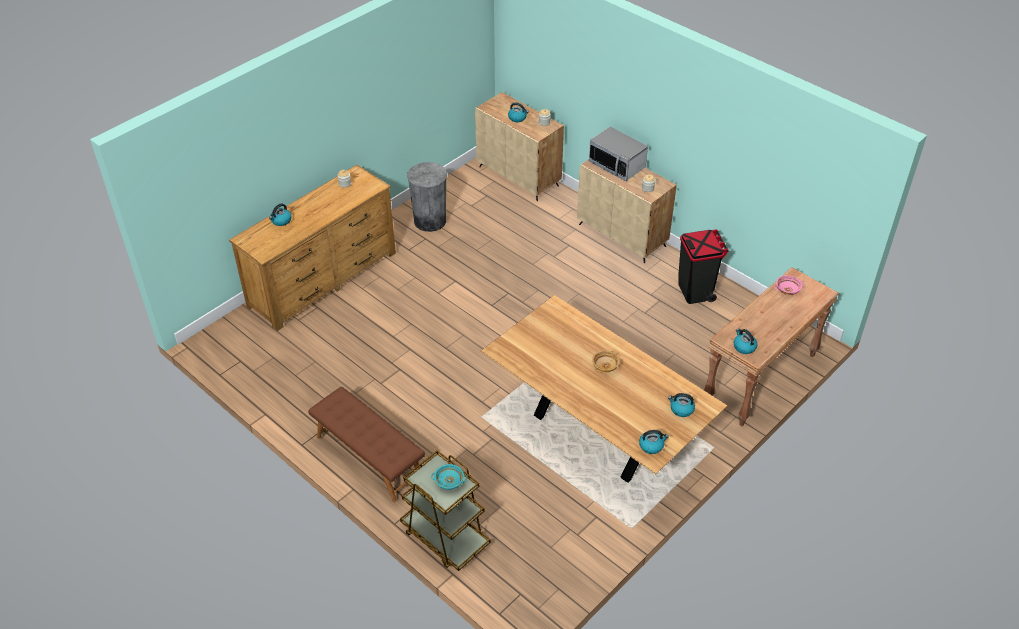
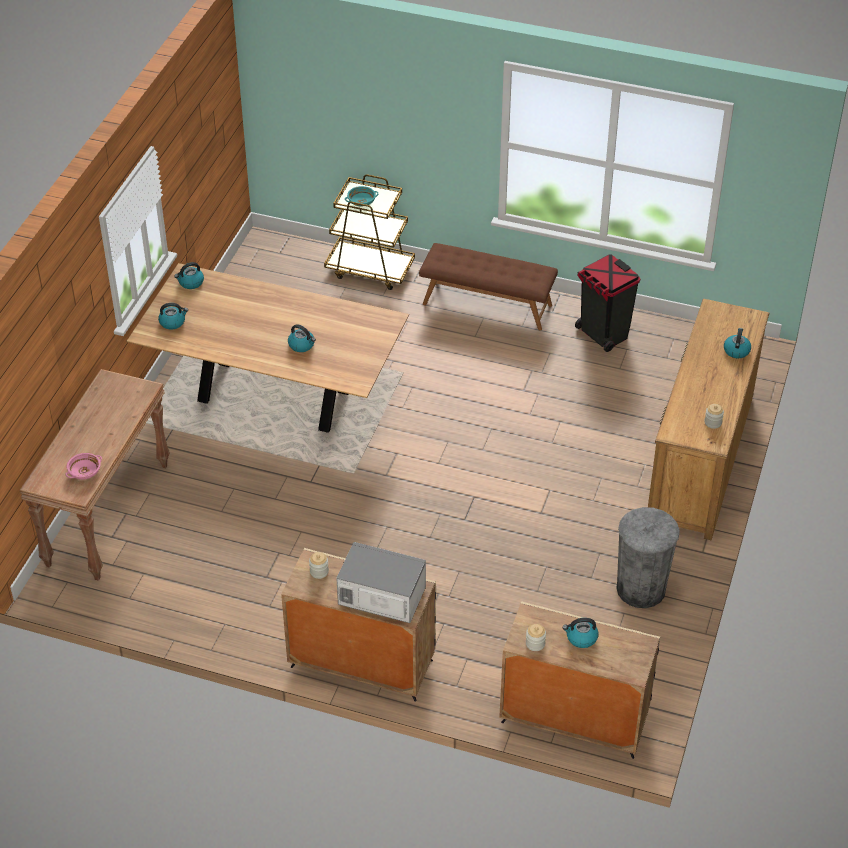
camera: 155 degrees right, 0 degrees up
beige bowl [592,351,620,373] -> none
black trash can [679,229,729,304] -> black trash can moved to [575,254,640,352]
kettle [734,329,757,354] -> kettle moved to [288,324,316,352]

